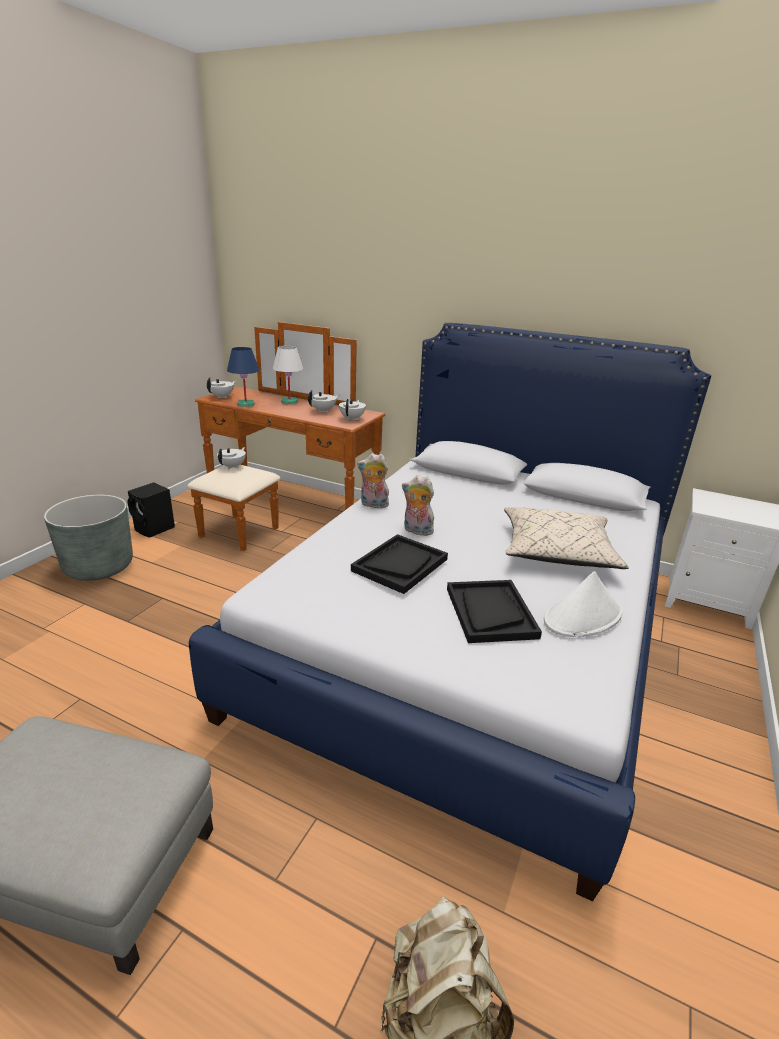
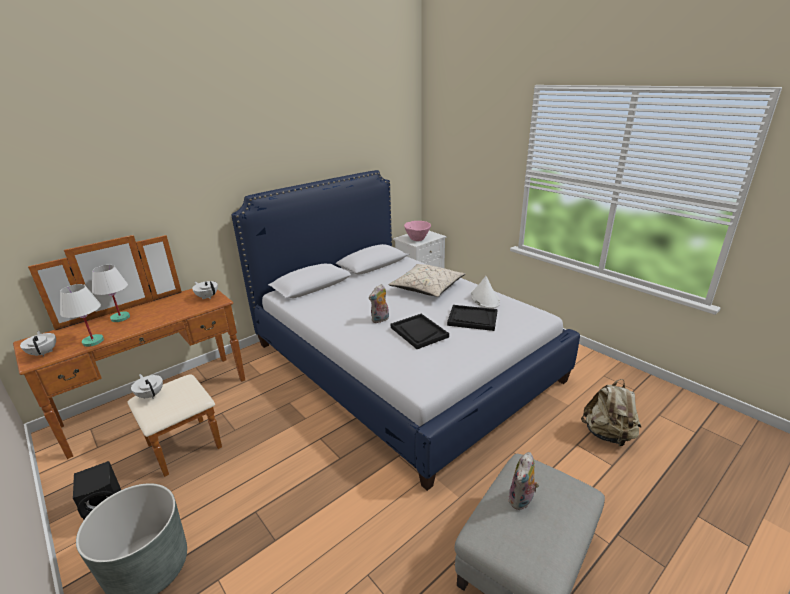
camera: 65 degrees left, 0 degrees up
blue table lamp [227,347,260,407] -> white table lamp [60,284,104,347]
white teapot [308,390,339,413] -> none
plush toy [357,453,389,508] -> plush toy moved to [508,452,539,510]
none -> pink bowl [404,221,431,241]

